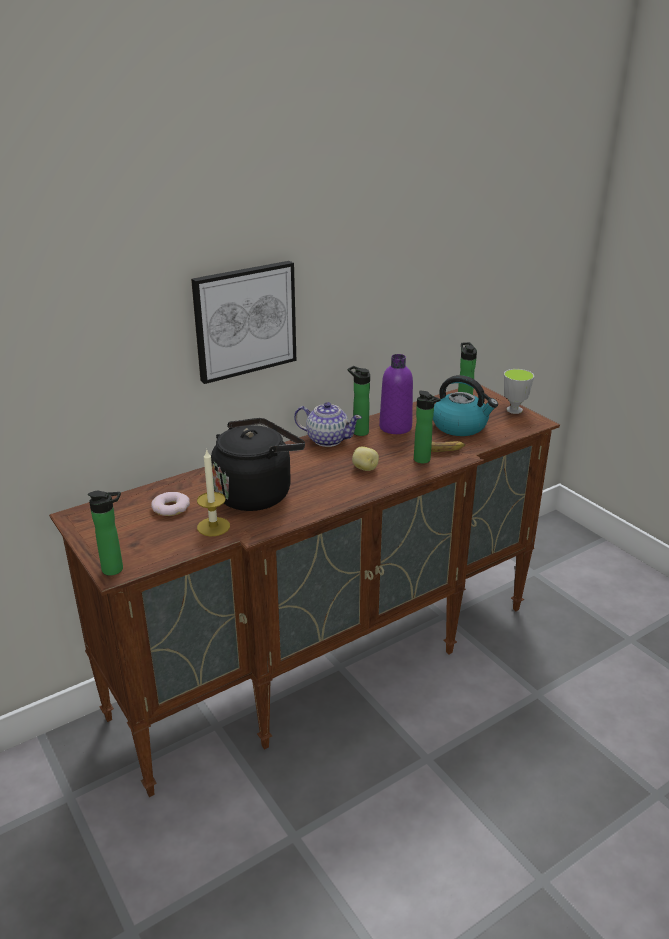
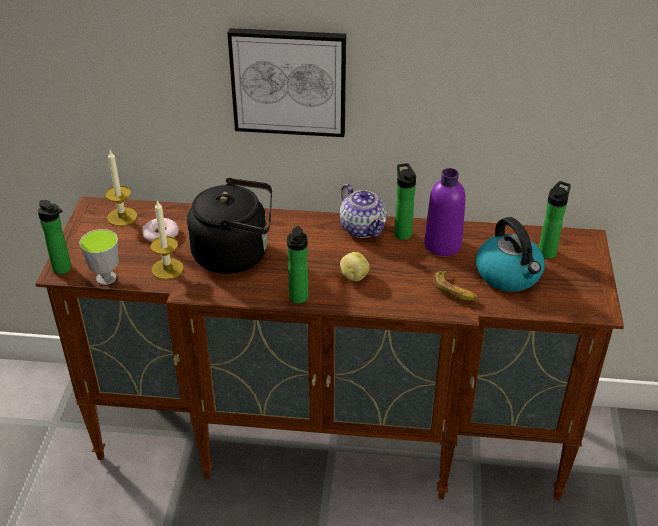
camera: 40 degrees right, 10 degrees up
bottle [414,391,441,463] -> bottle moved to [287,226,308,304]
cup [504,369,534,414] -> cup moved to [79,229,119,285]
none -> candle [105,150,137,226]

